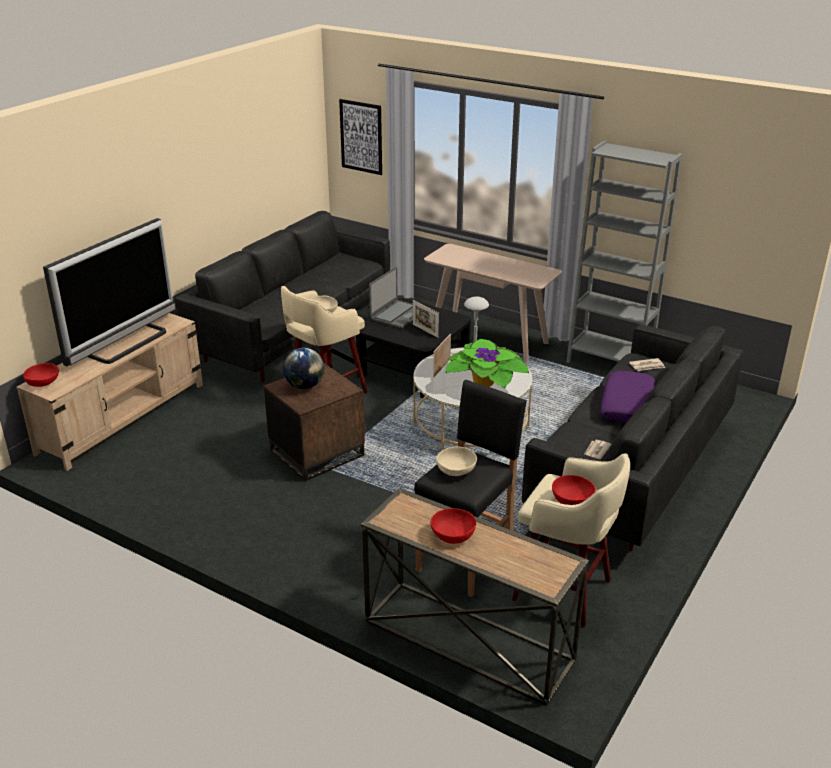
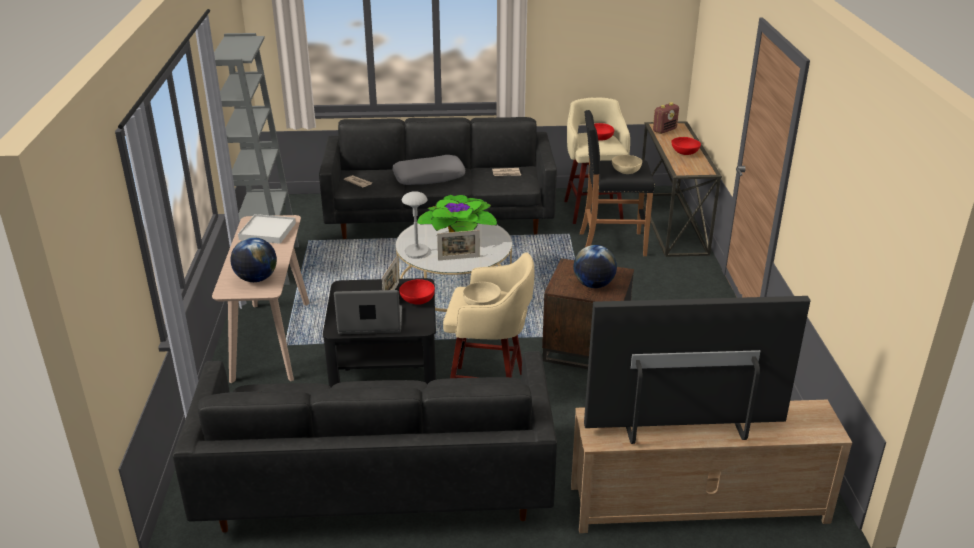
camera: 125 degrees left, 0 degrees up
red bowl [23,363,59,387] -> red bowl moved to [399,279,435,305]
picture [339,99,382,175] -> none
purple pillow [600,371,655,422] -> grey pillow [392,155,465,185]
none -> globe [230,237,277,282]
none -> white tray [238,214,296,244]
none -> radio [653,103,679,134]

